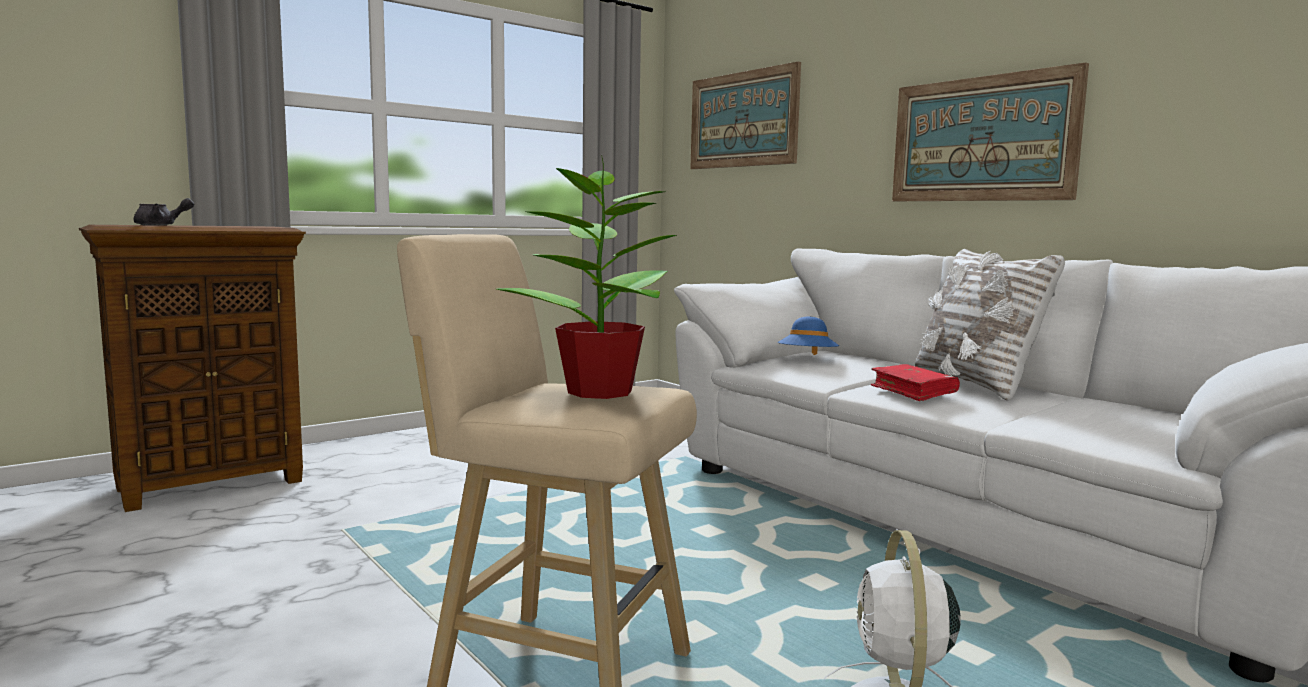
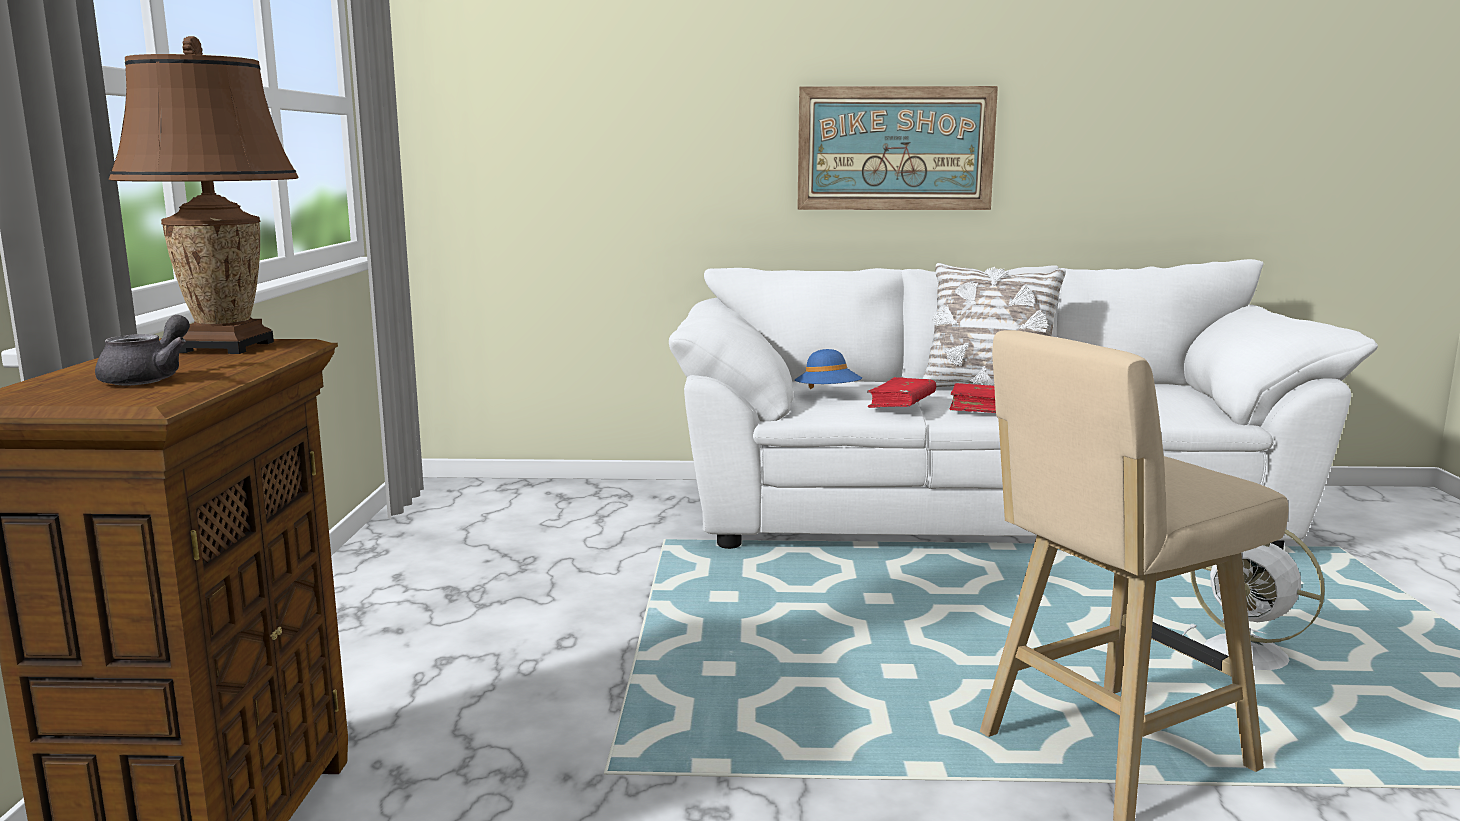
camera: 50 degrees left, 5 degrees up
potted plant [497,155,677,399] -> none
picture [690,62,801,169] -> none
none -> brown table lamp [109,36,299,354]
none -> red book [867,377,936,408]

